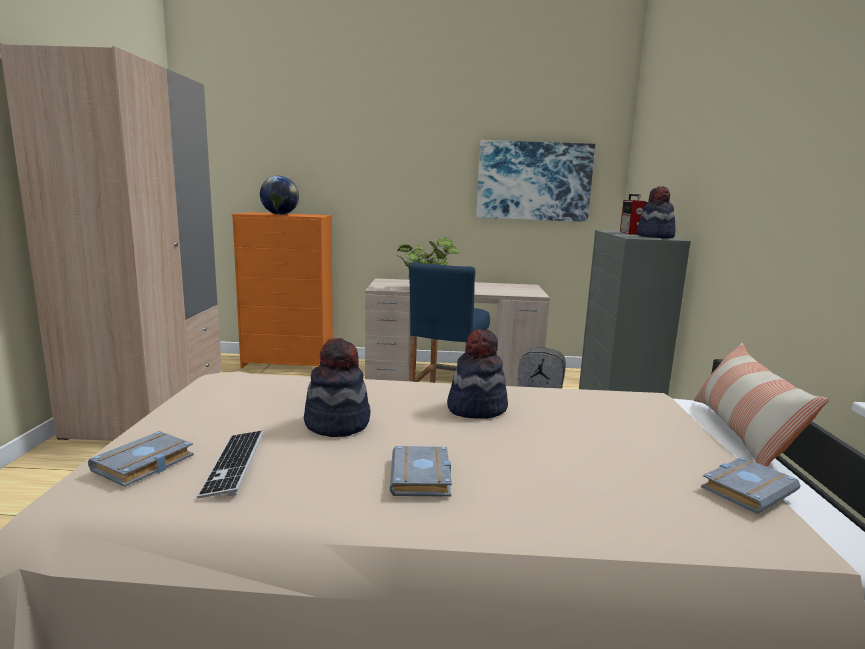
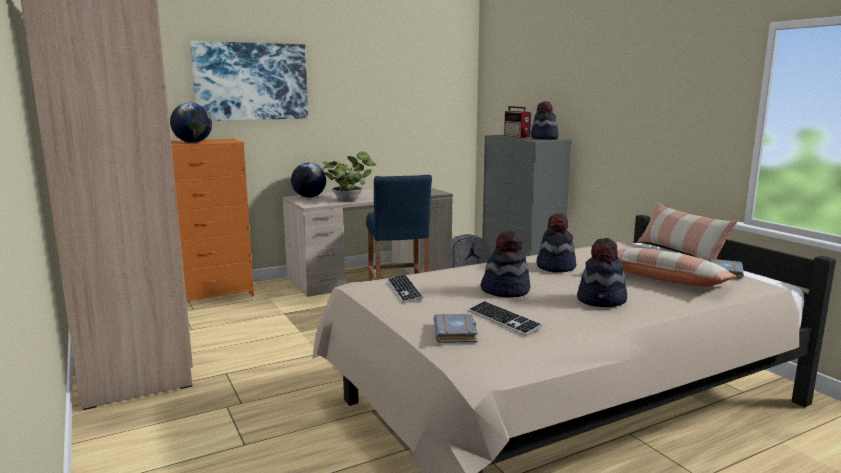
camera: 30 degrees left, 0 degrees up
grey book [390,446,452,497] -> hat [577,238,627,307]
picture [476,140,595,222] -> picture moved to [190,41,308,121]
none -> globe [291,163,326,198]
none -> keyboard [387,275,424,303]
none -> pillow [617,248,736,287]

